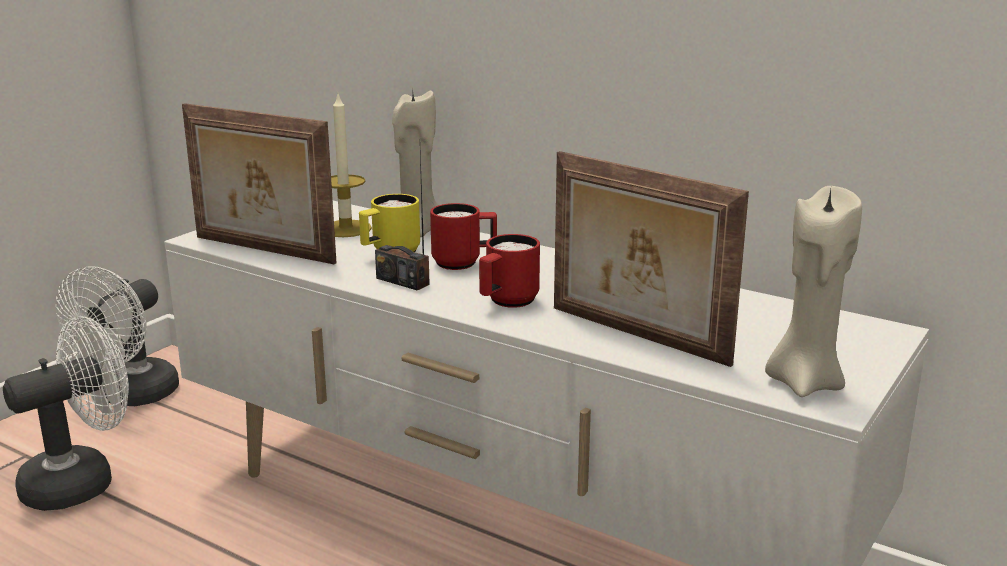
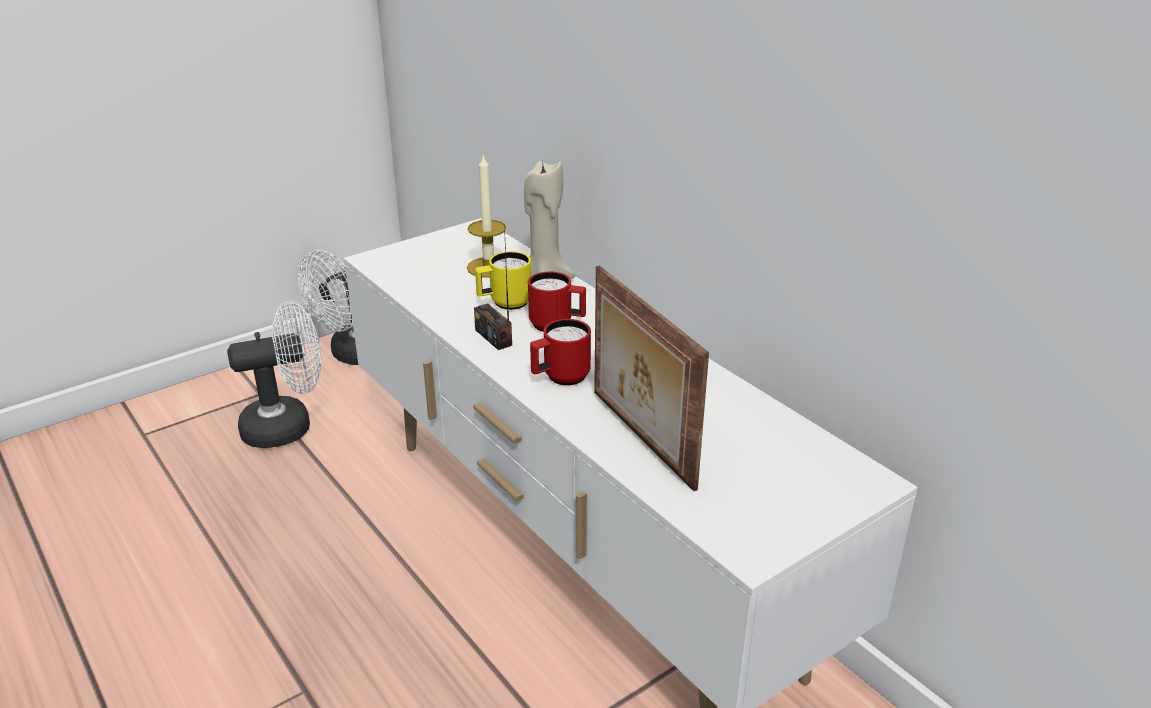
camera: 20 degrees right, 10 degrees up
picture frame [182,103,337,264] -> none
beige candle [765,186,862,397] -> none

